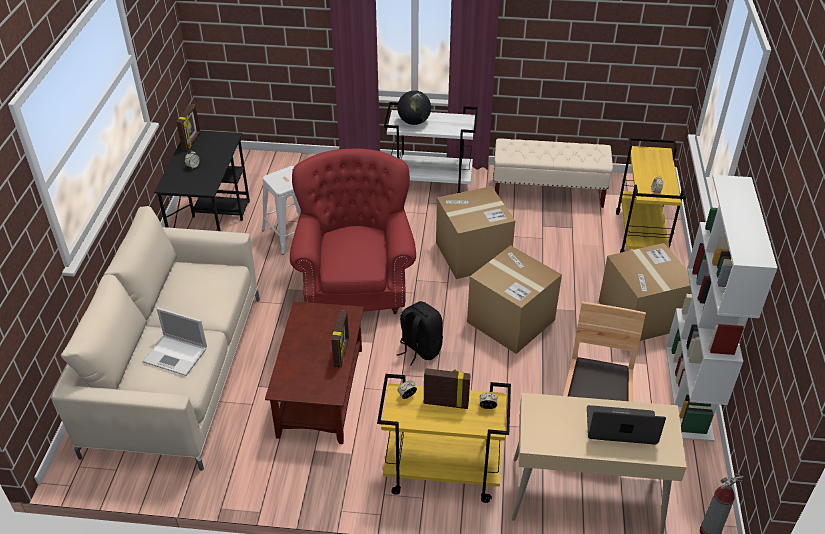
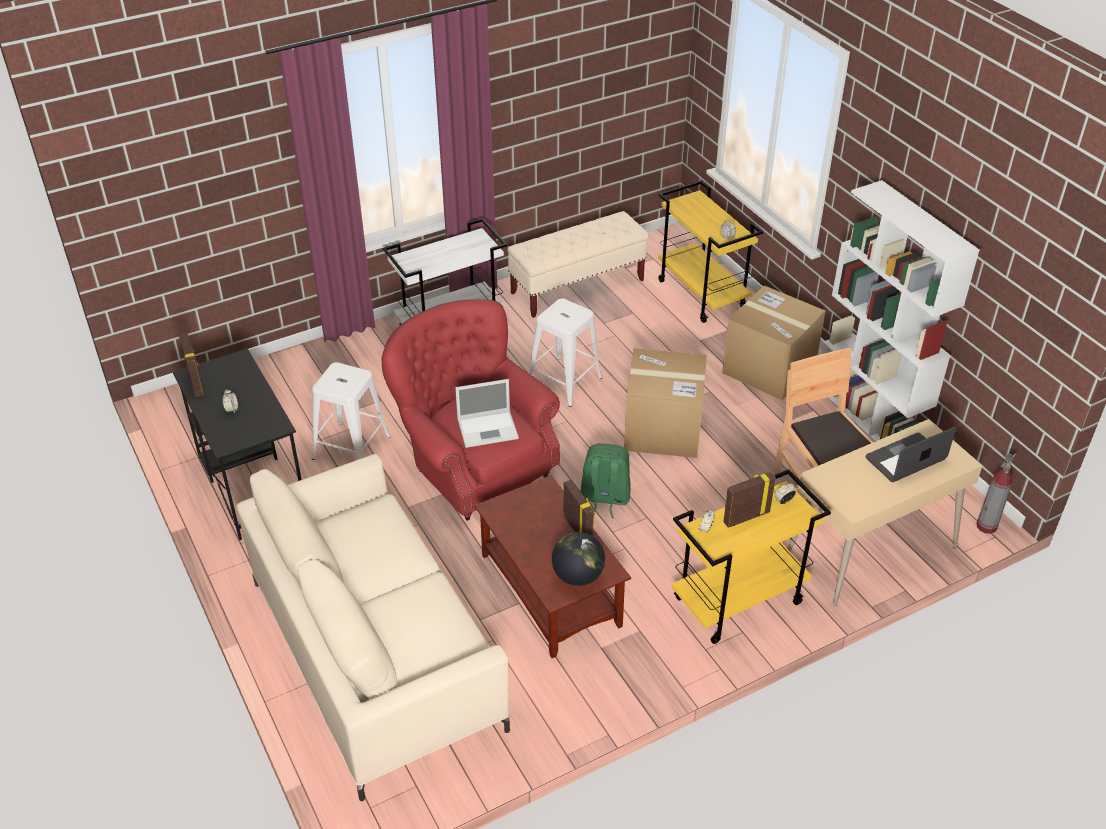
camera: 35 degrees left, 0 degrees up
laptop [142,308,207,376] -> laptop moved to [455,379,519,448]
globe [397,91,431,125] -> globe moved to [552,532,605,586]
black backpack [397,301,443,366] -> green backpack [581,443,630,519]
cardboard box [436,186,515,279] -> white stool [529,298,602,407]

